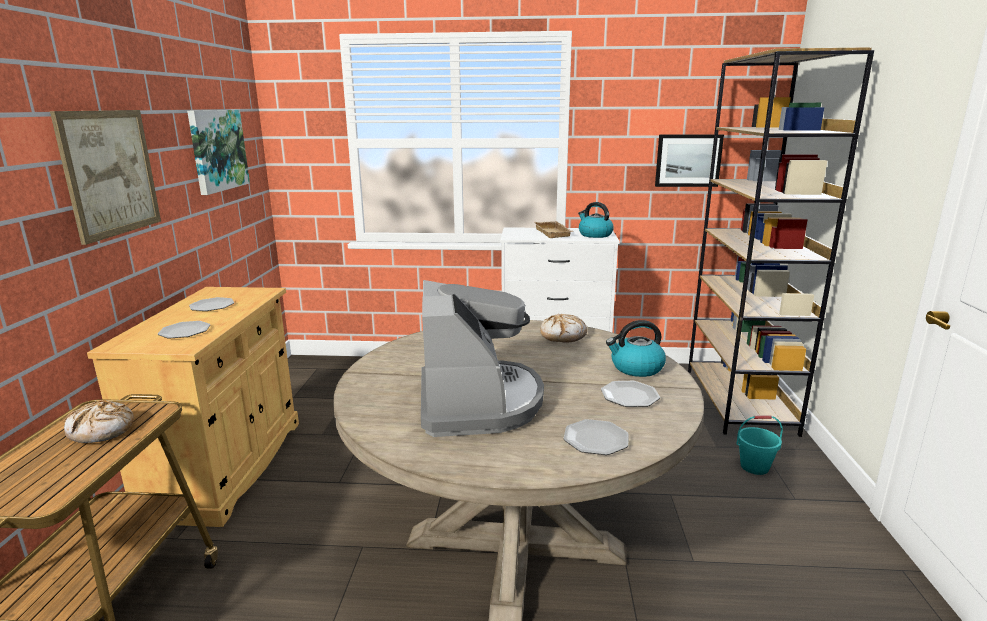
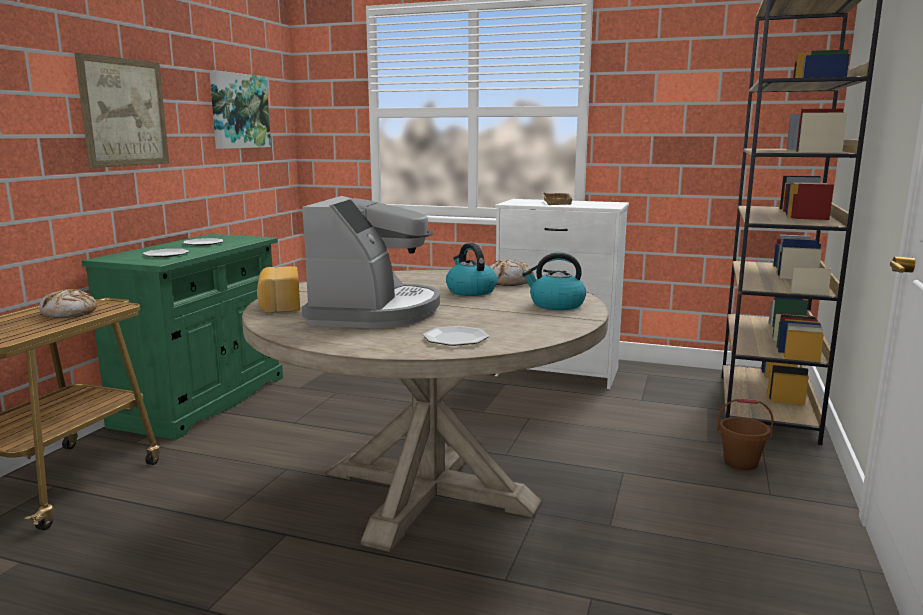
camera: 15 degrees right, 5 degrees down
beige cabinet [87,287,299,527] -> green cabinet [82,234,283,440]
kettle [578,202,614,238] -> kettle moved to [446,243,497,296]
plate [601,381,660,407] -> none
picture [655,134,724,187] -> none
turquoise bucket [736,415,783,475] -> brown bucket [717,399,774,470]
none -> bread [257,266,300,313]

